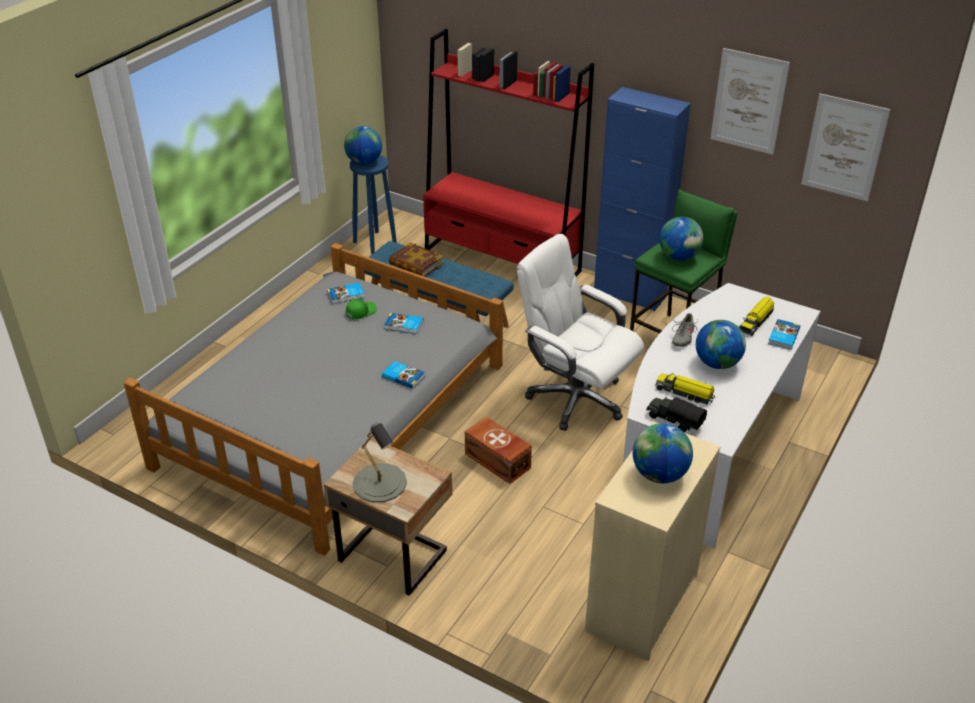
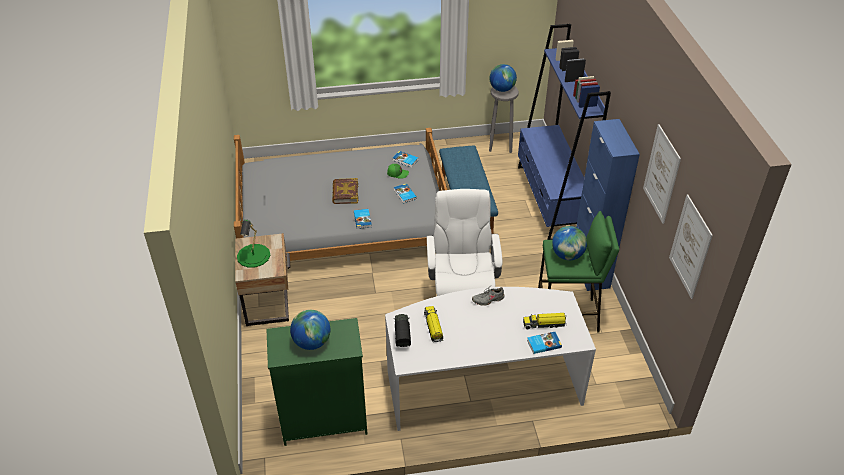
camera: 50 degrees right, 5 degrees up
blue stool [350,155,397,254] -> grey stool [489,86,519,153]
grey table lamp [352,423,407,502] -> green table lamp [237,220,270,268]
book [389,242,443,277] -> book moved to [332,178,358,204]
red bookcase [423,29,594,277] -> blue bookcase [518,24,611,240]
brown storage box [465,417,532,484] -> none
beige dresser [585,421,721,661] -> green dresser [266,318,367,446]
globe [696,320,746,369] -> none

